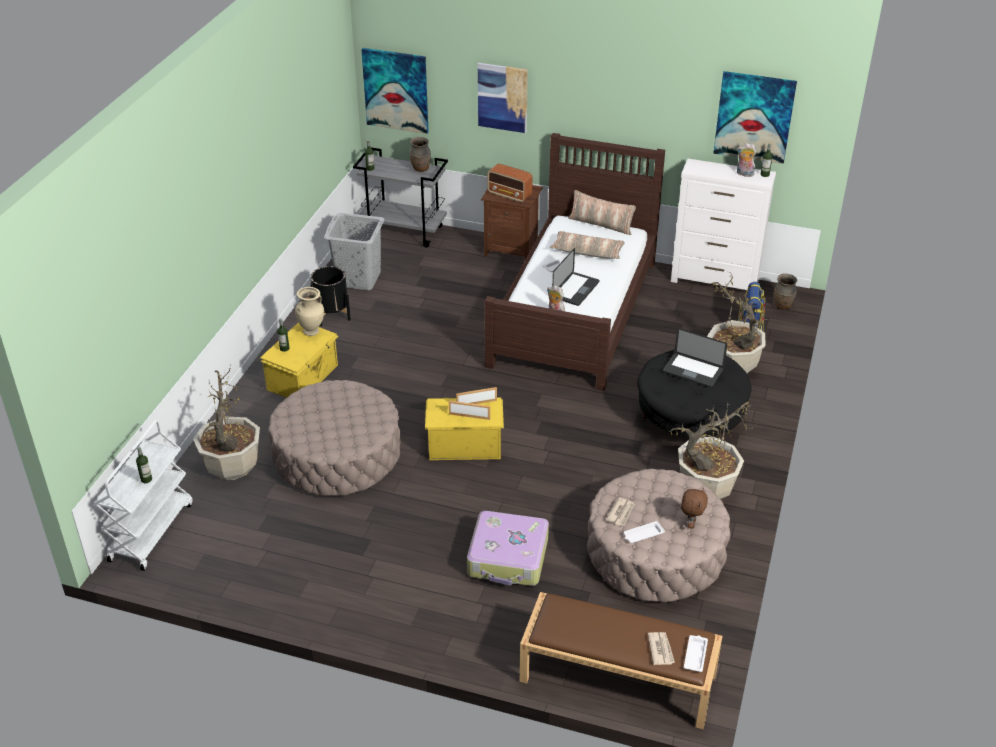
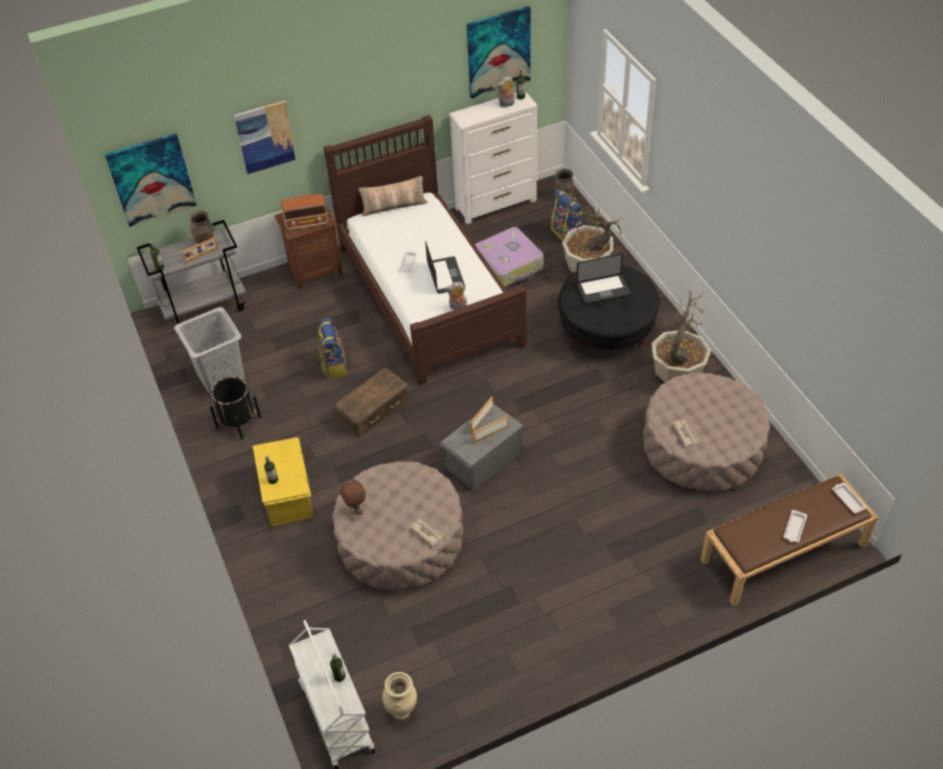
camera: 40 degrees left, 10 degrees up
potted plant [193,364,260,480] -> none
beige vase [295,287,324,336] -> beige vase moved to [382,672,417,720]
yellow storage box [425,398,504,460] -> grey storage box [439,404,523,491]
suitcase [467,511,549,586] -> suitcase moved to [475,227,543,287]
pillow [550,231,625,259] -> none
white tray [624,521,665,543] -> white tray moved to [783,510,807,542]
newspaper [648,632,675,665] -> newspaper moved to [409,518,444,546]
brown plush toy [681,488,708,529] -> brown plush toy moved to [340,478,366,515]
none -> picture frame [181,237,218,263]
none -> backpack [318,318,347,378]
none -> brown storage box [334,368,409,437]

